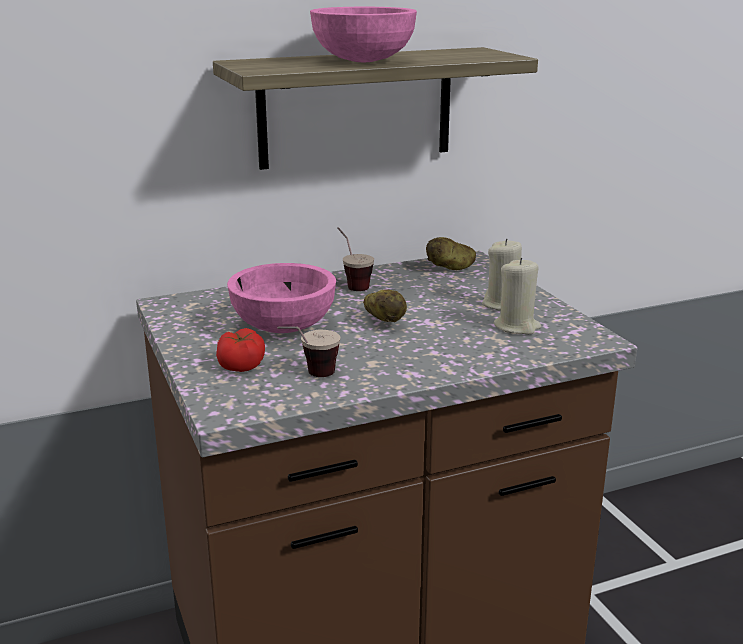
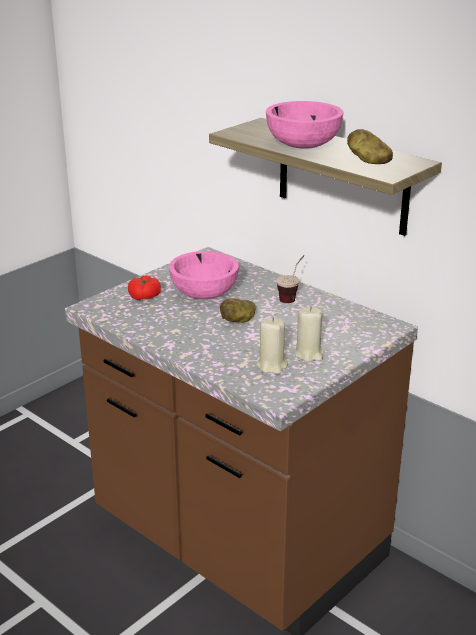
camera: 65 degrees right, 5 degrees up
cup [277,326,340,377] -> none
potato [426,237,476,270] -> potato moved to [347,129,393,164]

